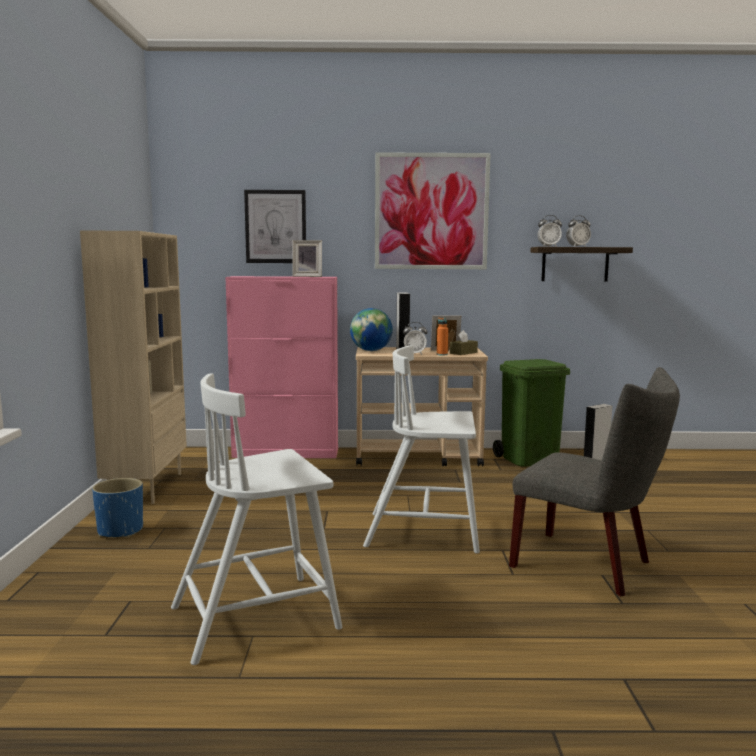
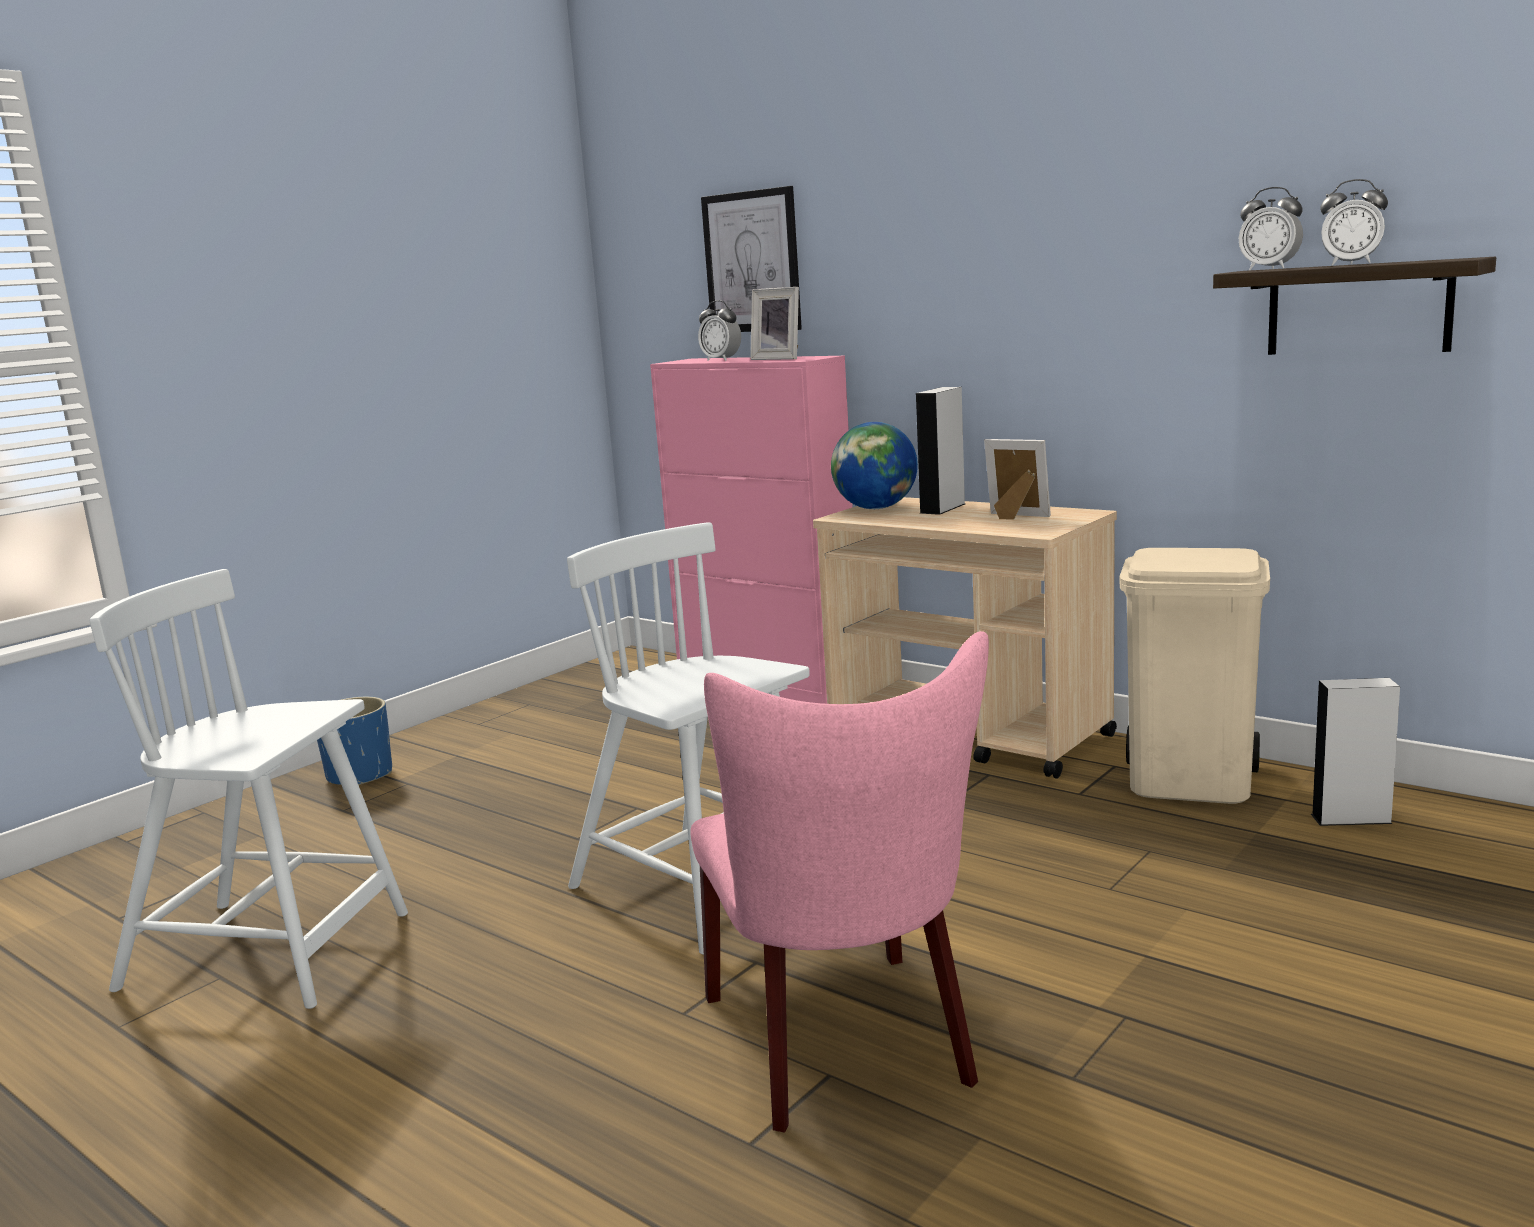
camera: 40 degrees right, 5 degrees up
beige bookcase [80,230,187,504] -> none
picture [375,152,491,269] -> none
alarm clock [403,322,428,355] -> alarm clock moved to [698,300,741,361]
orange bottle [437,318,448,356] -> none
brown tissue box [450,330,478,355] -> none
green trash can [493,359,570,467] -> beige trash can [1119,548,1270,804]
grey chair [509,367,680,596] -> pink chair [690,631,989,1133]

